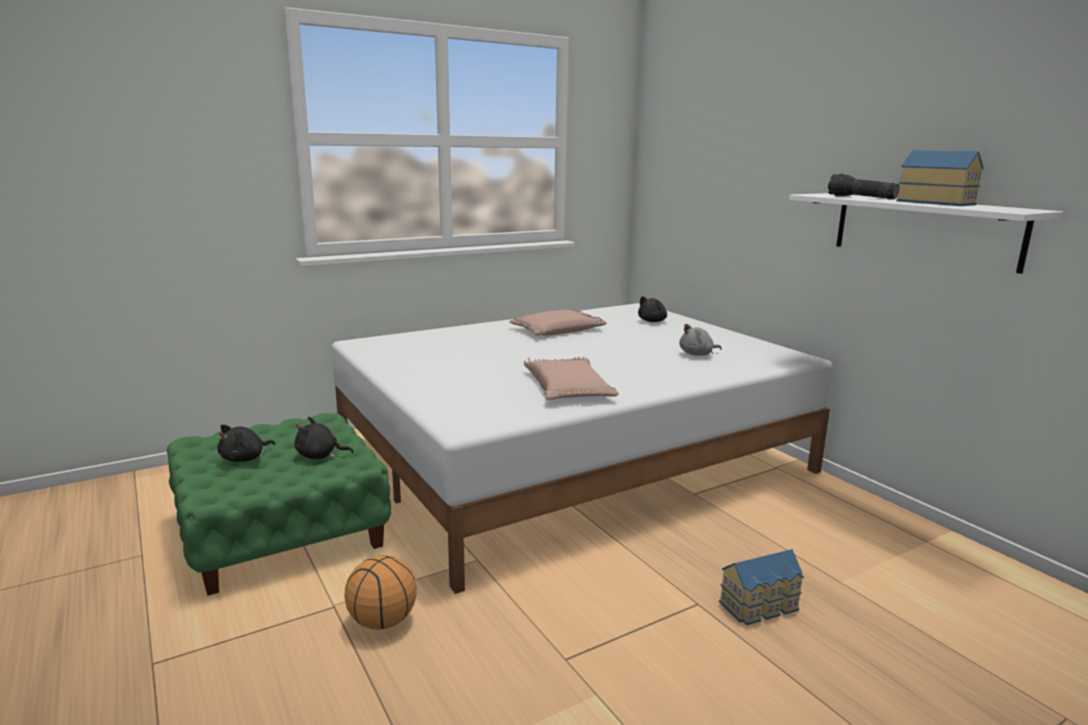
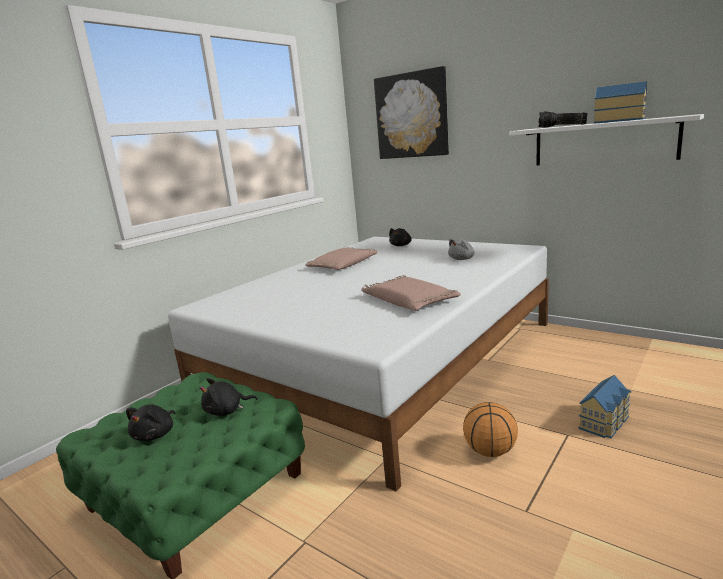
camera: 20 degrees left, 0 degrees up
basketball [345,555,417,630] -> basketball moved to [463,402,518,457]
none -> picture [374,66,449,159]

